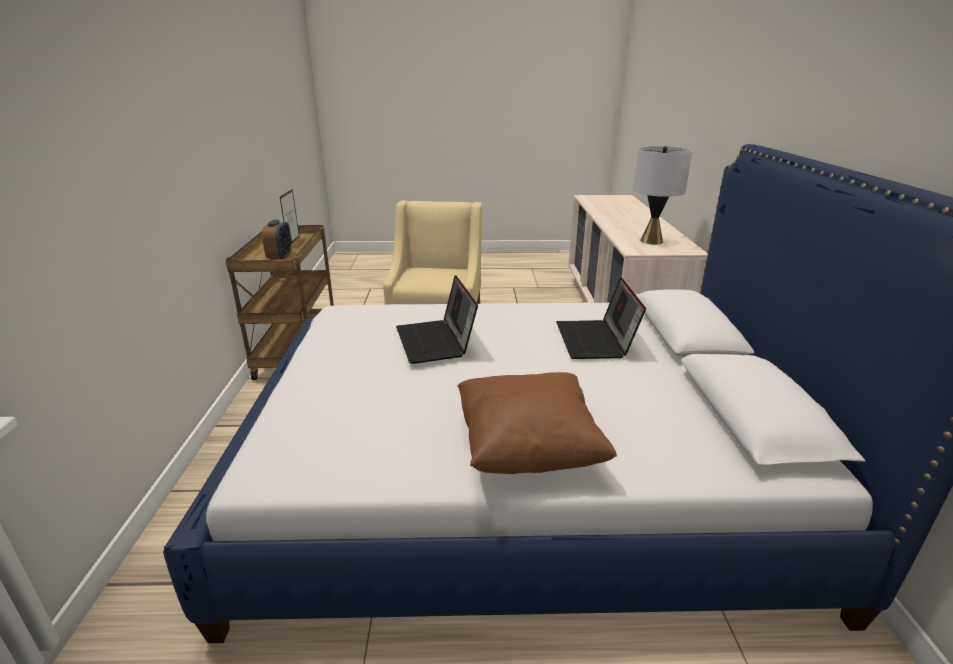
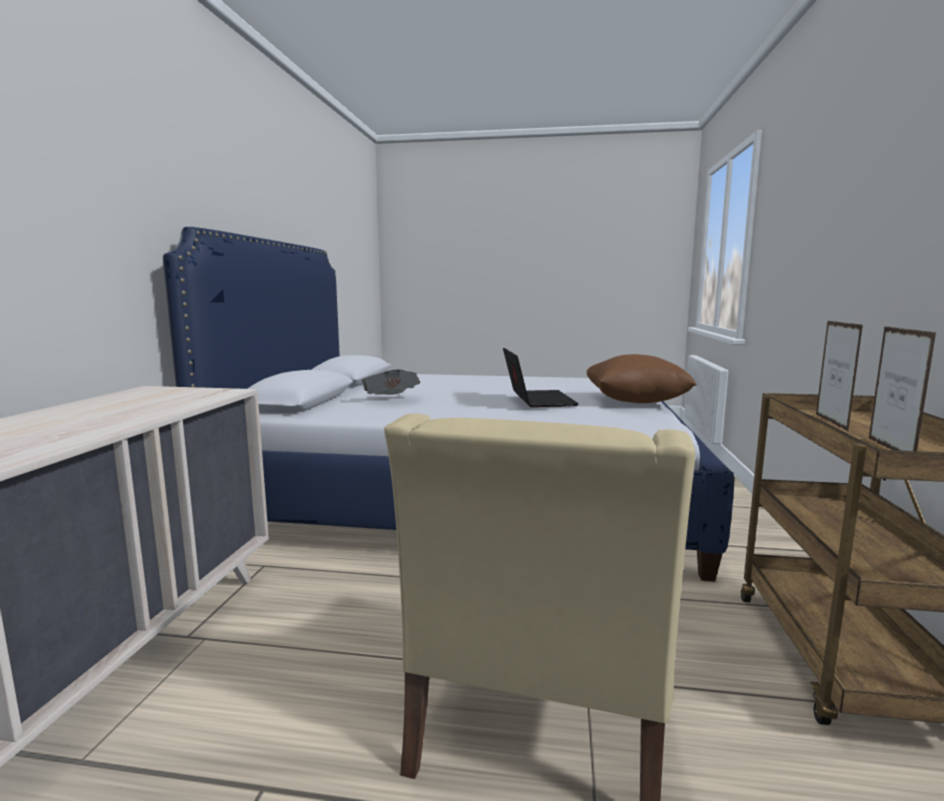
camera: 170 degrees left, 15 degrees down
alarm clock [262,220,292,260] -> picture frame [816,321,863,432]
brown pillow [457,372,617,474] -> brown pillow moved to [587,354,697,403]
laptop [556,277,646,359] -> newspaper [361,369,420,395]
grey table lamp [633,146,692,245] -> none

